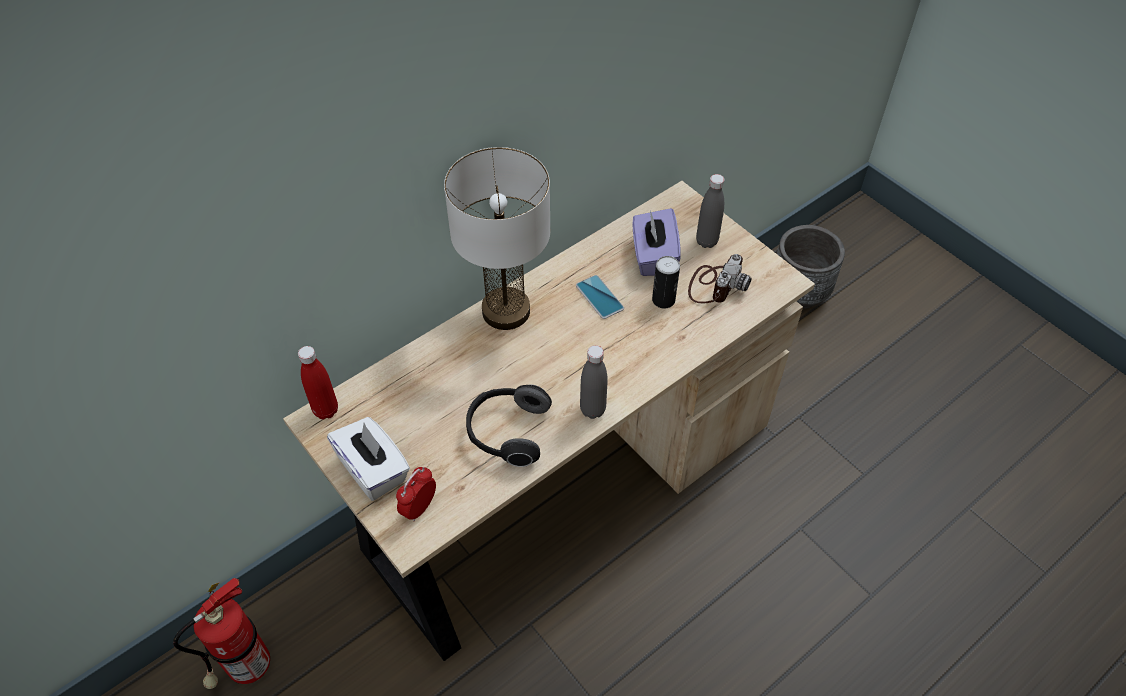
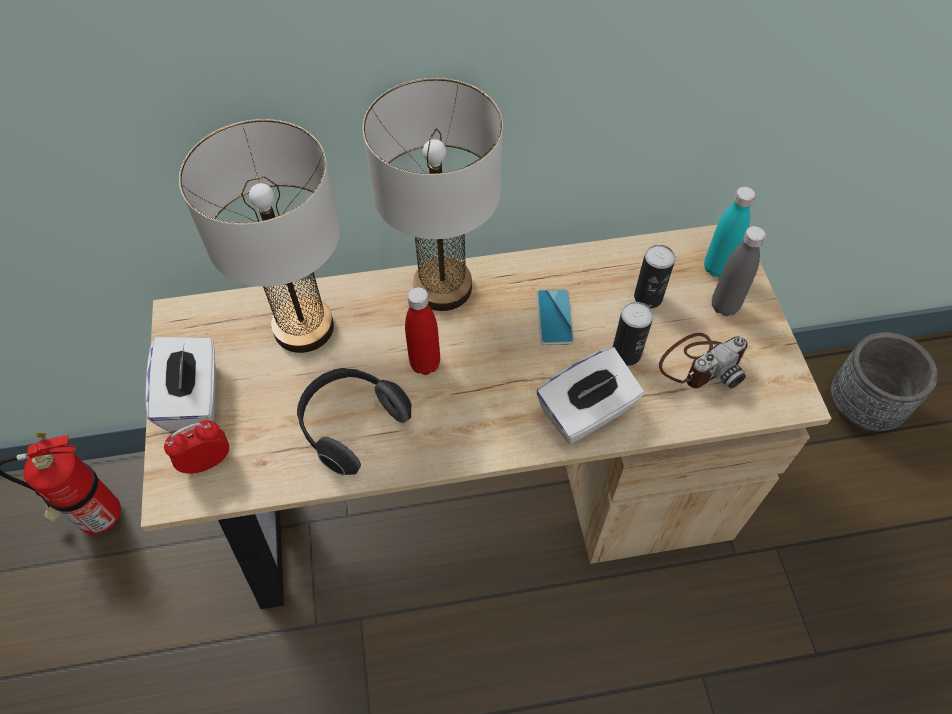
camera: 30 degrees right, 5 degrees up
red bottle [298,346,338,419] -> red bottle moved to [405,287,440,375]
grey bottle [580,345,608,419] -> none
purple tissue box [633,208,681,276] -> can [634,245,675,308]
none -> table lamp [179,119,340,353]
none -> white tissue box [536,347,644,444]
none -> turquoise bottle [704,187,756,277]

